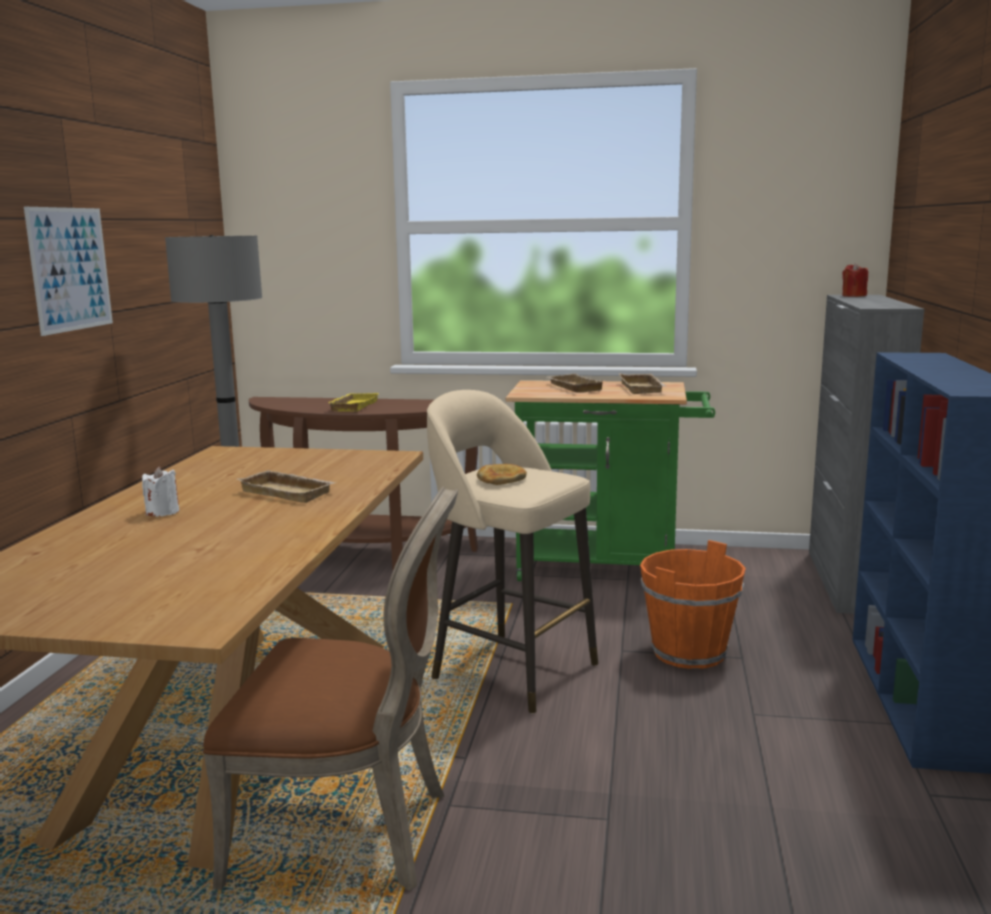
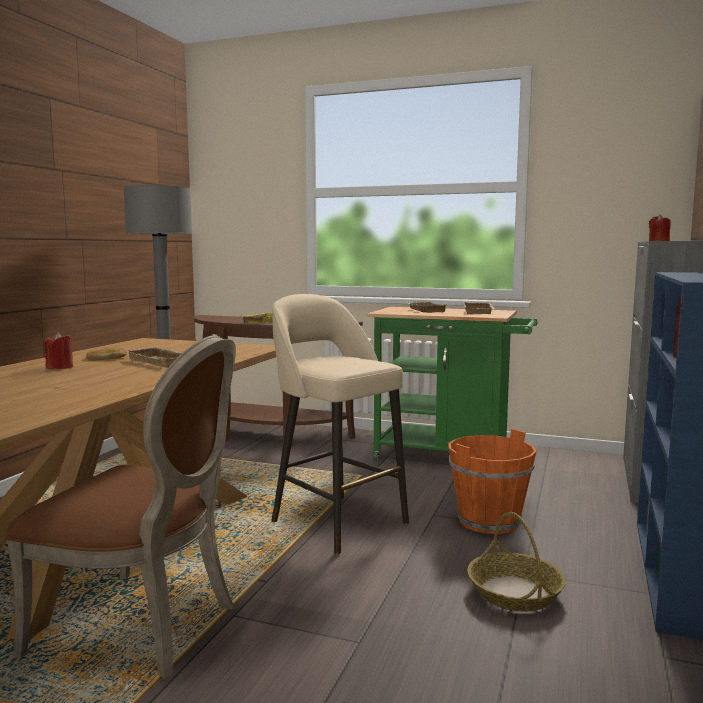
camera: 10 degrees right, 5 degrees down
picture [24,207,113,336] -> none
white candle [142,466,179,516] -> red candle [44,332,73,369]
bread [477,464,527,485] -> bread moved to [86,348,127,360]
none -> basket [467,512,566,611]

